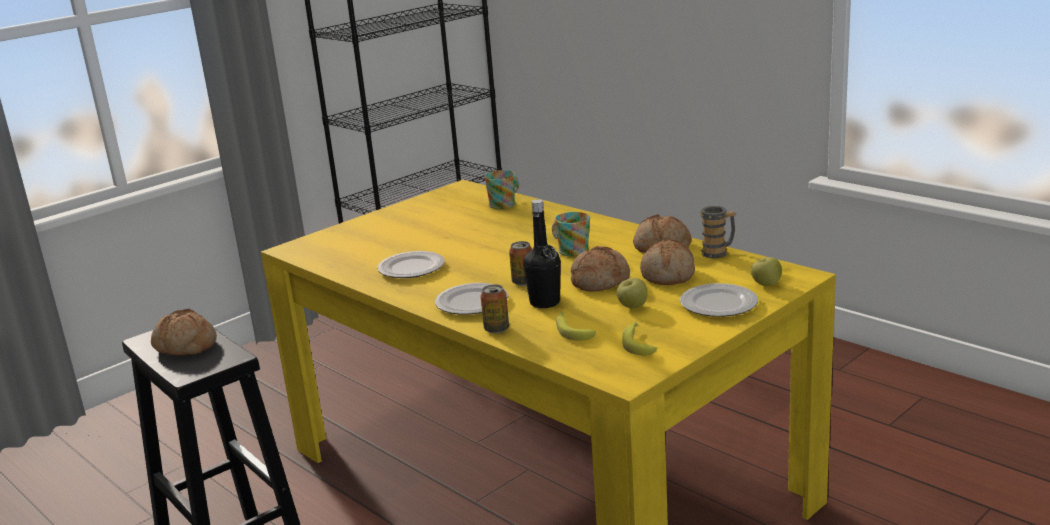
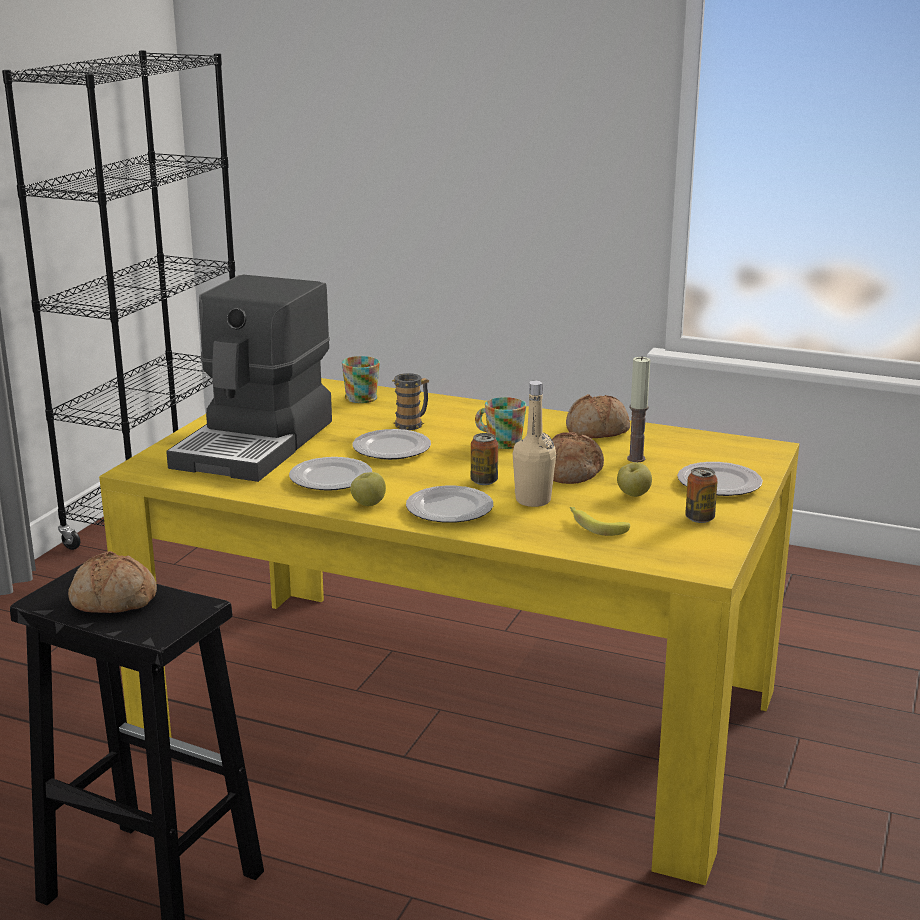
camera: 25 degrees left, 0 degrees up
can [480,284,509,333] -> can moved to [685,467,718,523]
black bottle [523,199,561,308] -> beige bottle [513,381,556,507]
banana [622,322,657,355] -> none
bread [640,239,695,285] -> candle [627,356,650,462]
mug [700,206,736,258] -> mug moved to [392,373,430,430]
apple [751,257,782,286] -> apple moved to [350,472,386,506]
none -> coffee machine [166,275,332,482]
none -> plate [353,429,431,460]

